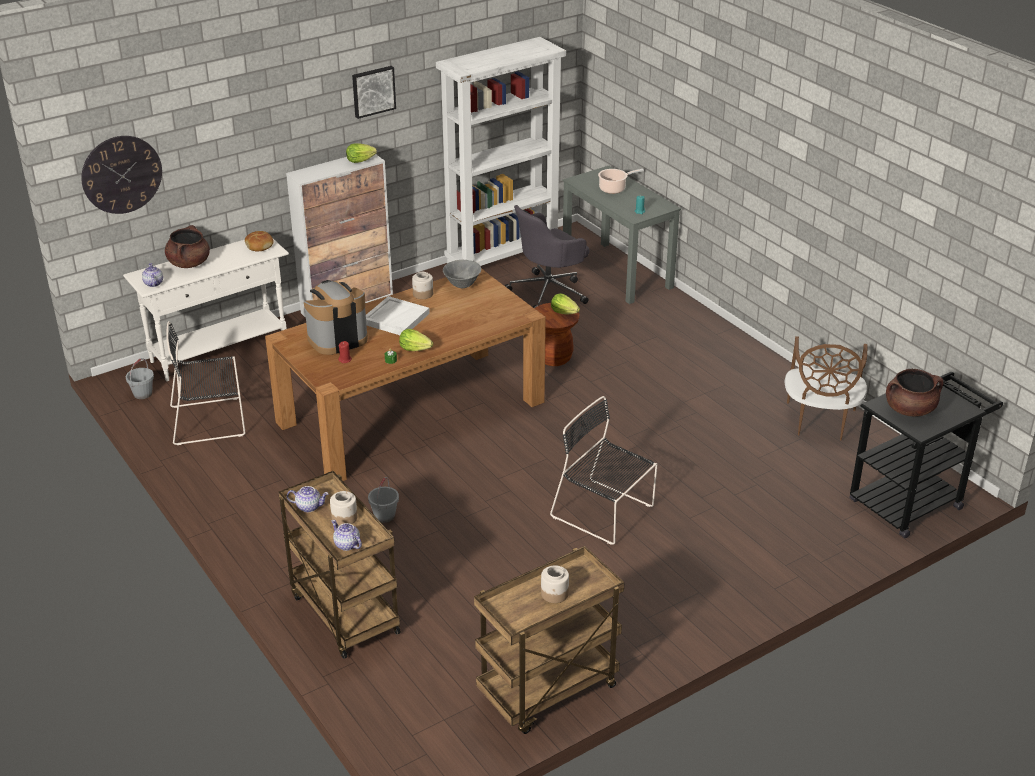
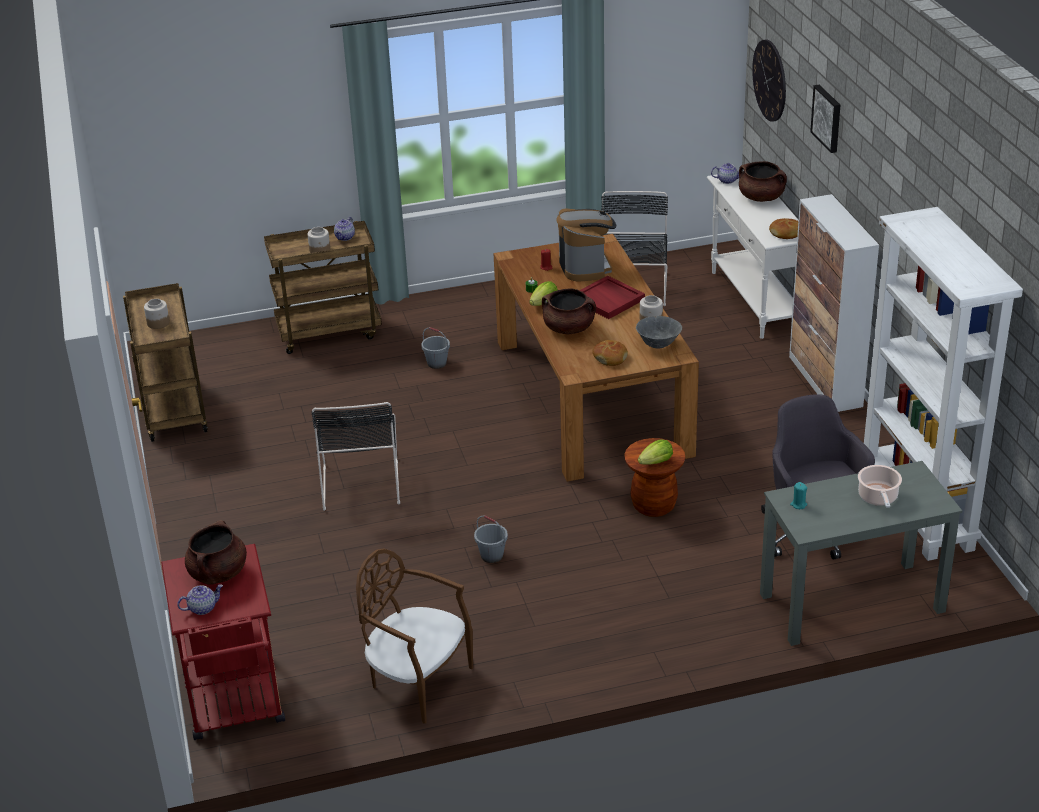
camera: 110 degrees right, 0 degrees up
grey bucket [126,358,154,399] -> grey bucket moved to [474,515,508,563]
teapot [331,520,362,551] -> teapot moved to [177,584,223,615]
lettuce [346,143,377,163] -> none
picture [352,66,396,119] -> picture moved to [810,85,840,153]
white tray [366,296,430,335] -> red tray [580,276,645,319]
black chair [550,396,657,545] -> black chair turned 120 degrees clockwise [311,402,400,511]
black cart [849,372,1003,538] -> red cart [161,544,285,740]
none -> brown cooking pot [542,288,596,334]
none -> bread [592,340,628,366]

